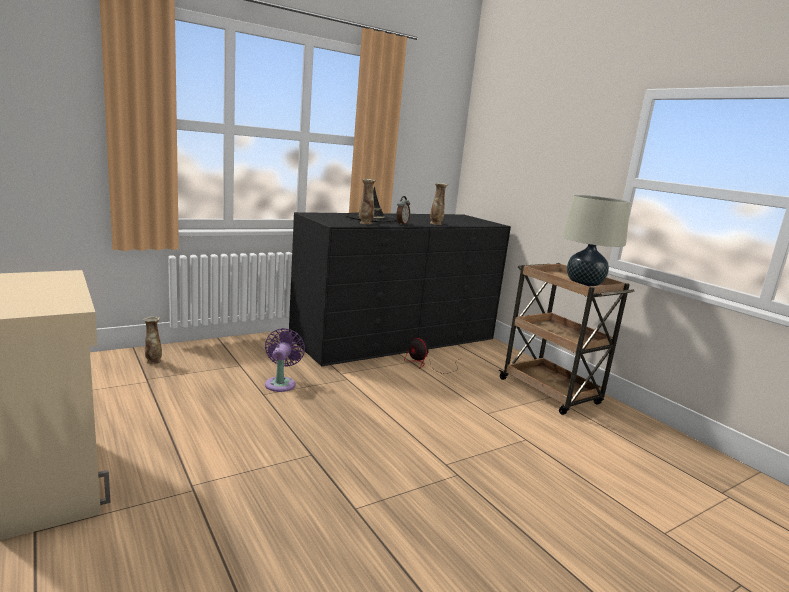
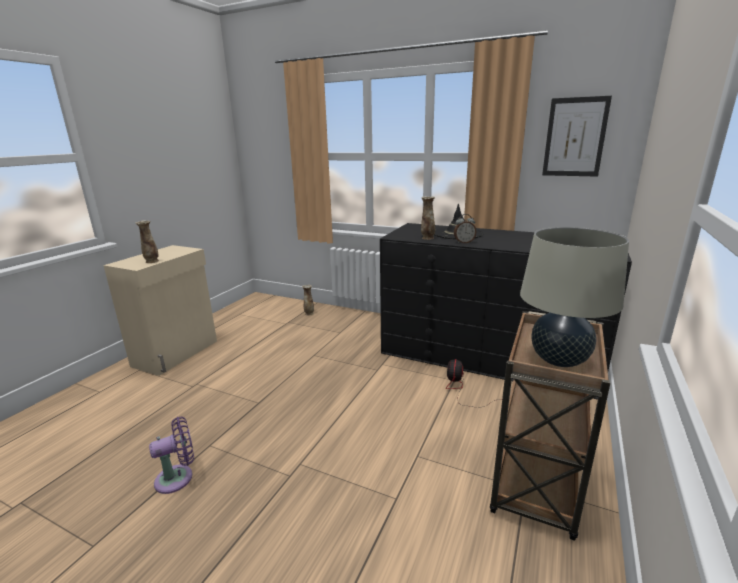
camera: 60 degrees right, 5 degrees up
purple fan [265,328,305,392] -> purple fan moved to [149,417,194,494]
vase [430,183,448,225] -> vase moved to [135,220,159,263]
none -> picture [542,96,612,177]

